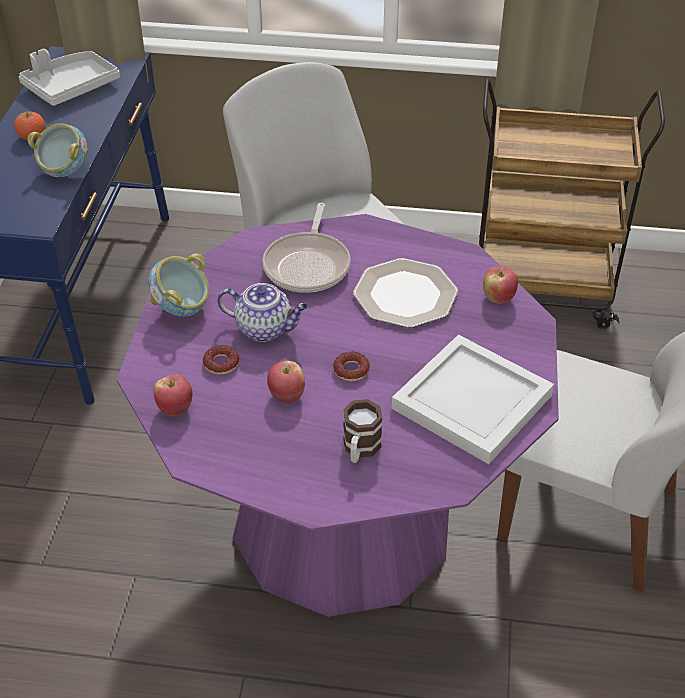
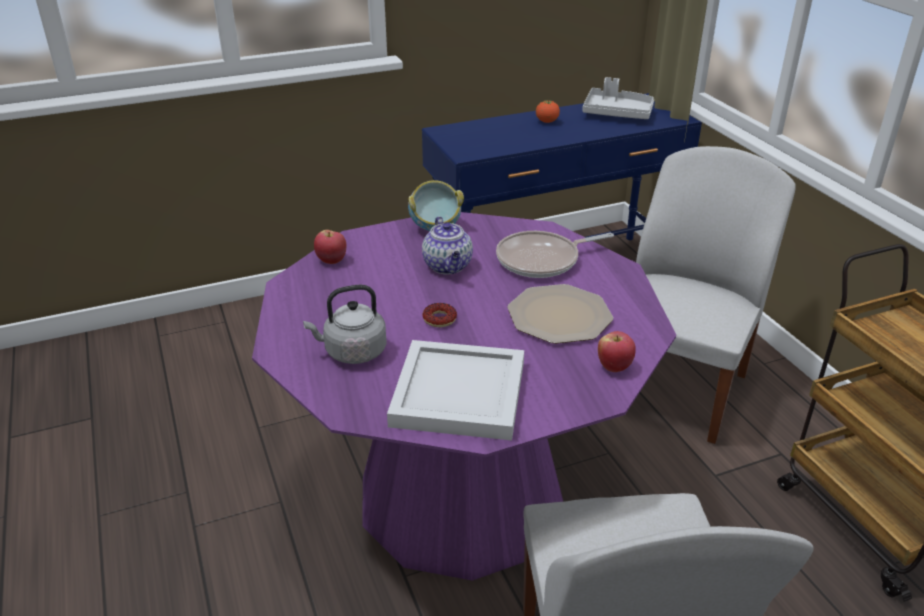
camera: 60 degrees right, 10 degrees down
bowl [28,123,89,177] -> none
donut [203,345,239,375] -> none
apple [267,361,305,403] -> none
mug [343,399,383,463] -> grey kettle [303,285,387,364]

